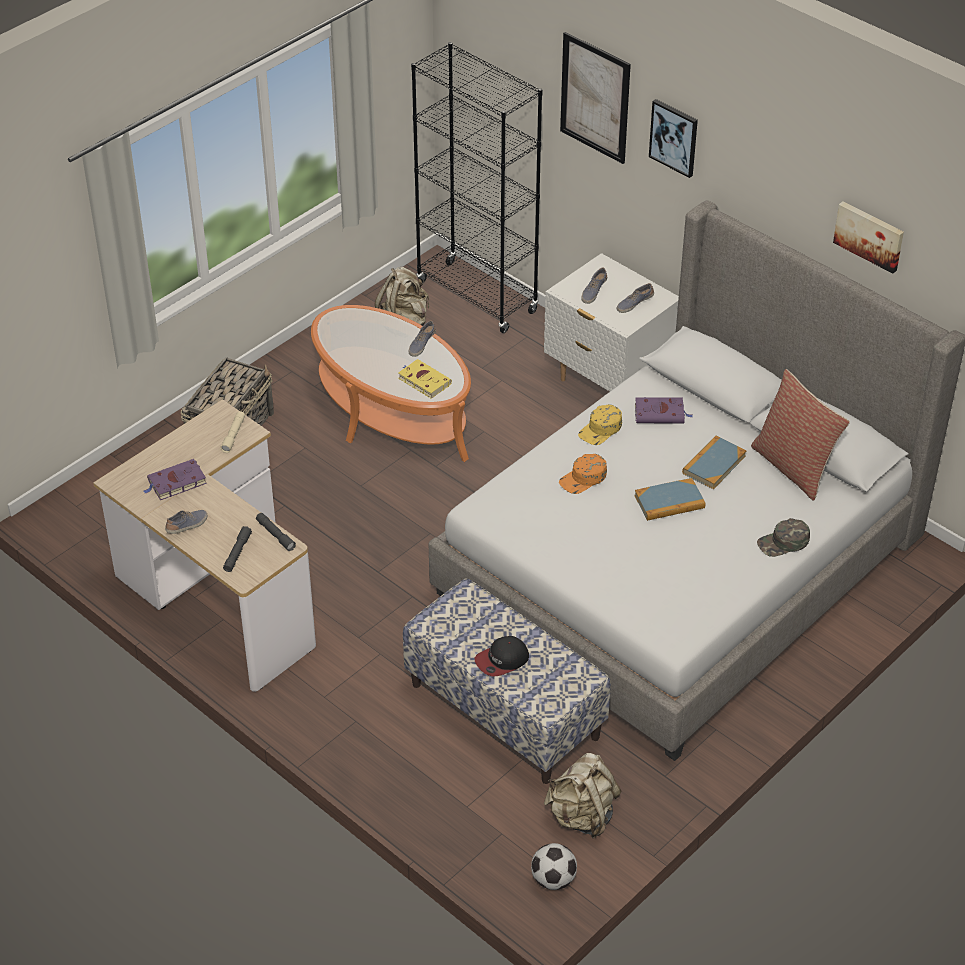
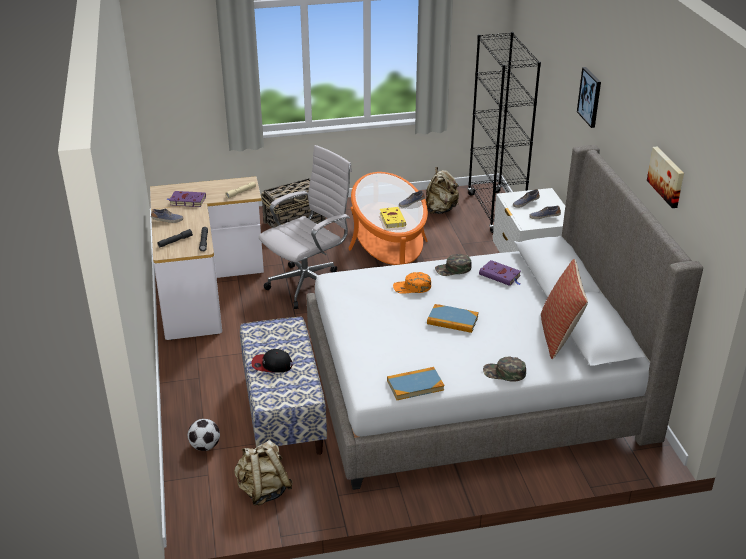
camera: 35 degrees right, 10 degrees down
football [531,843,577,890] -> football moved to [188,419,220,451]
picture [560,32,631,164] -> none
yellow cap [578,404,622,445] -> green cap [435,254,472,276]
book [682,436,746,489] -> book moved to [387,367,445,400]
none -> white office chair [259,145,352,309]

